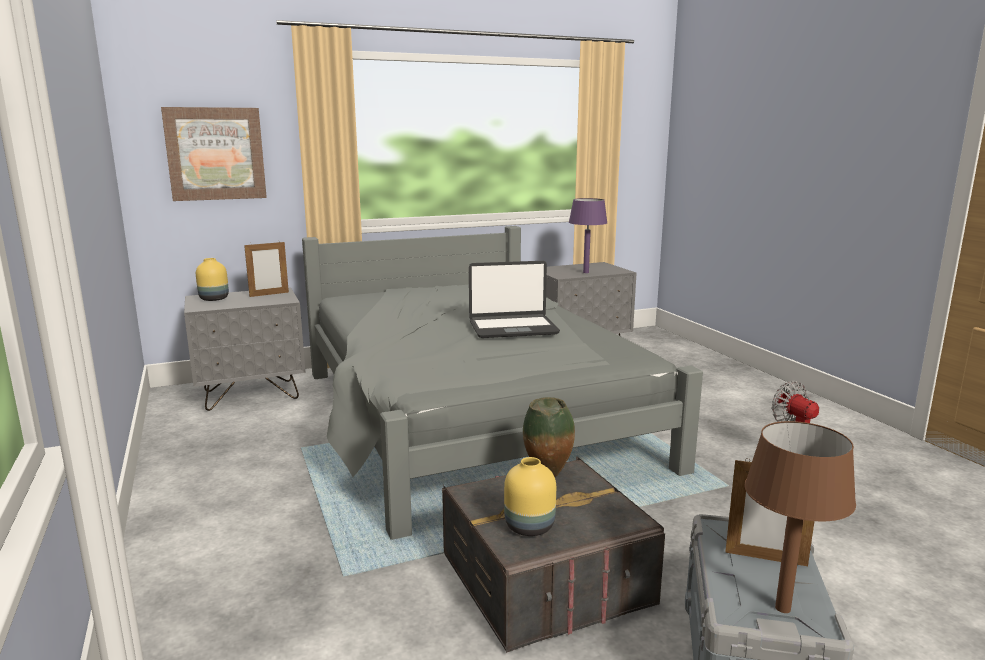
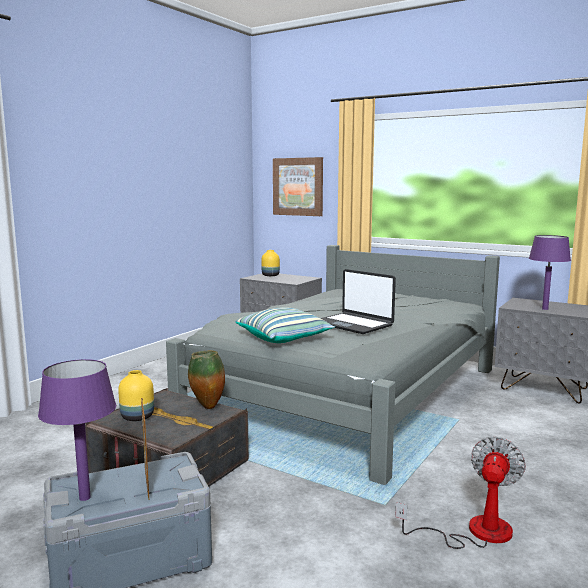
camera: 55 degrees right, 5 degrees down
picture frame [244,241,289,297] -> none
brown table lamp [744,421,856,613] -> purple table lamp [38,359,116,501]
none -> pillow [235,307,335,343]

